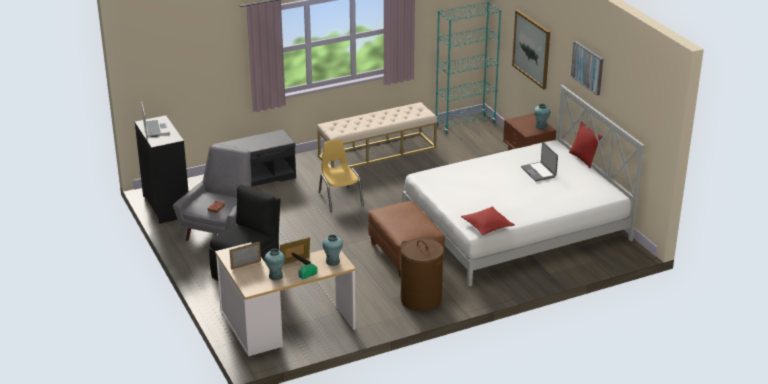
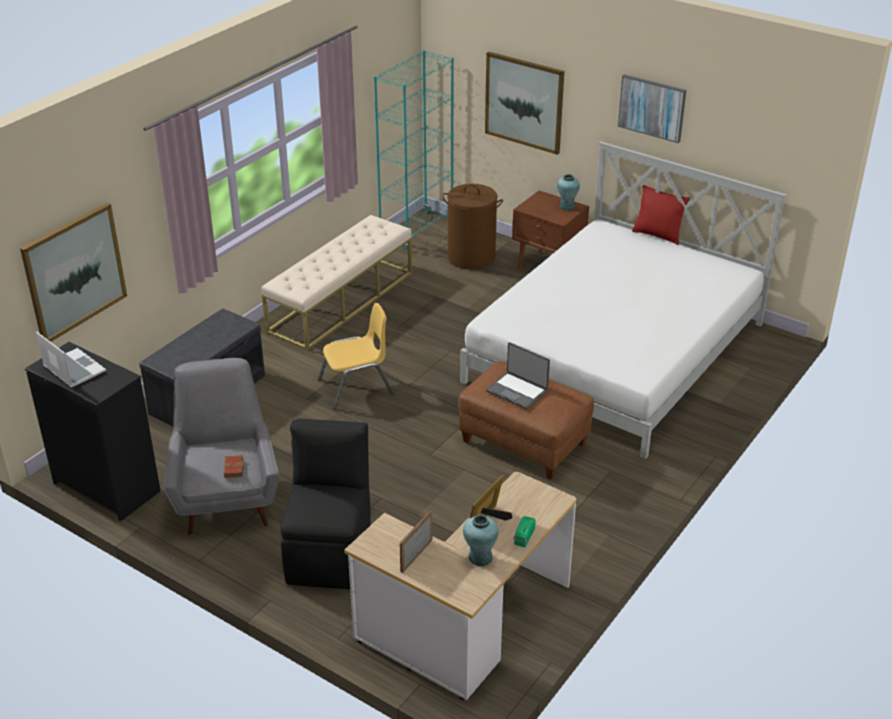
camera: 30 degrees left, 5 degrees up
yellow chair [319,139,364,212] -> yellow chair turned 120 degrees clockwise [318,303,394,409]
turquoise vase [322,235,343,266] -> none
brown laundry basket [401,238,445,312] -> brown laundry basket moved to [442,184,503,269]
red pillow [461,206,515,236] -> none
laptop [521,142,558,182] -> laptop moved to [486,342,550,410]
none -> picture [20,203,127,342]

